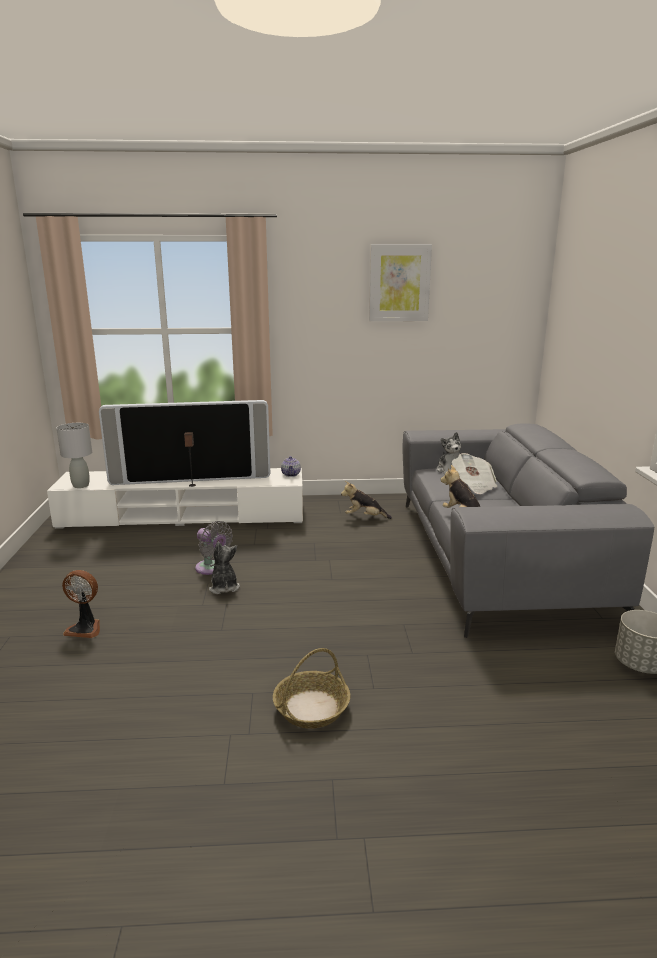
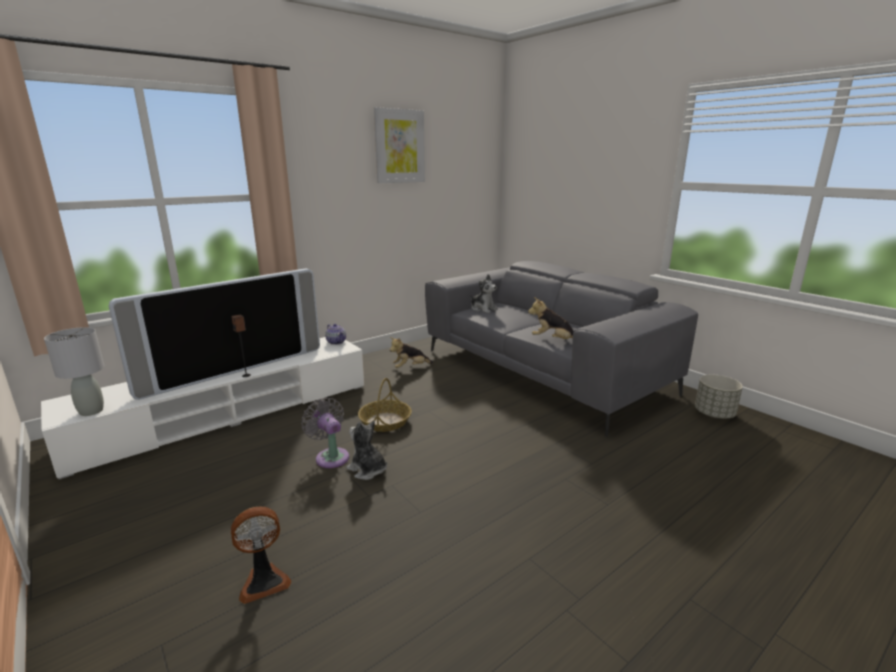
camera: 35 degrees left, 0 degrees up
grey fan [195,521,233,575] -> grey fan turned 135 degrees counterclockwise [301,397,349,468]
basket [273,648,350,729] -> basket moved to [358,378,412,432]
newspaper [452,453,498,494] -> none

